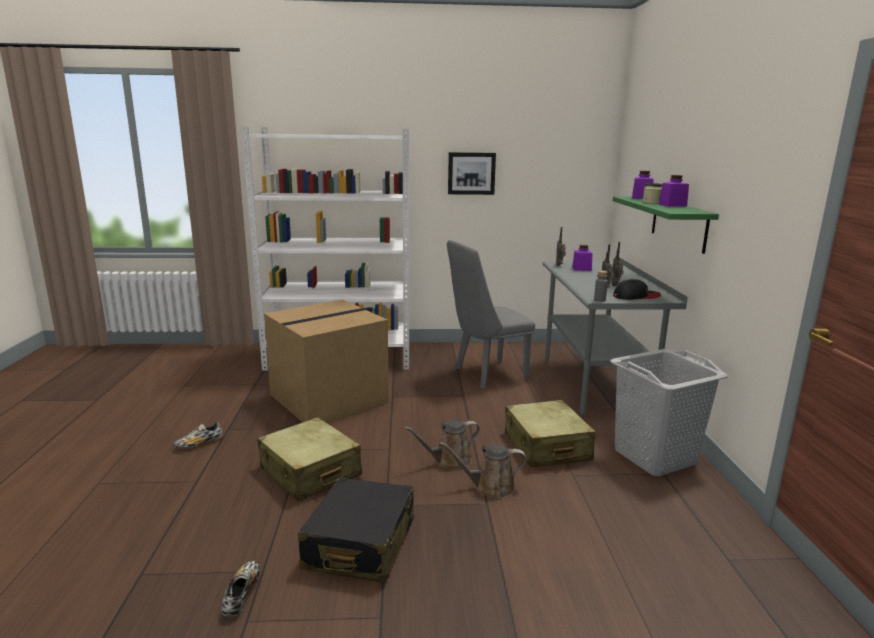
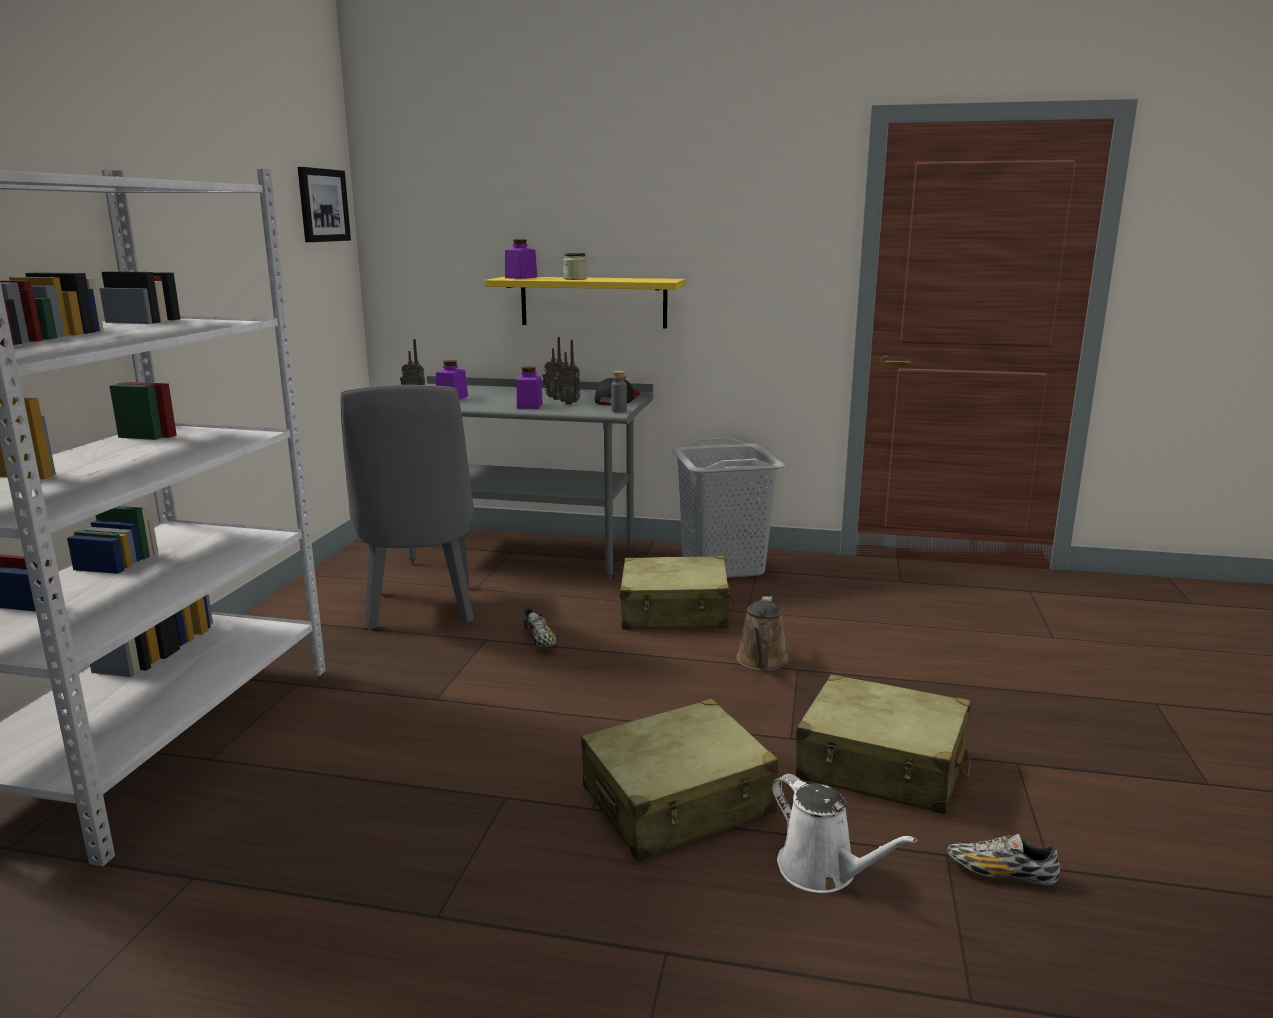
camera: 75 degrees left, 0 degrees up
shoe [173,422,223,448] -> shoe moved to [523,607,557,648]
cardboard box [264,300,389,422] -> none
black suitcase [298,477,414,583] -> beige suitcase [796,674,971,814]
brown watering can [404,420,480,469] -> none
picture [448,152,496,195] -> picture moved to [298,167,351,242]
green shelf [613,196,719,254] -> yellow shelf [485,276,686,329]
purple jar [659,175,689,207] -> purple jar moved to [517,366,543,409]
none -> white watering can [772,774,917,893]

